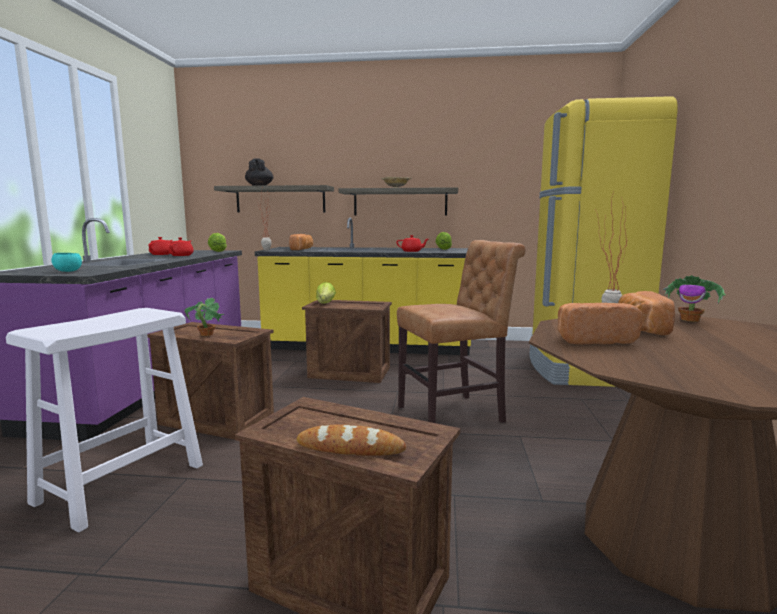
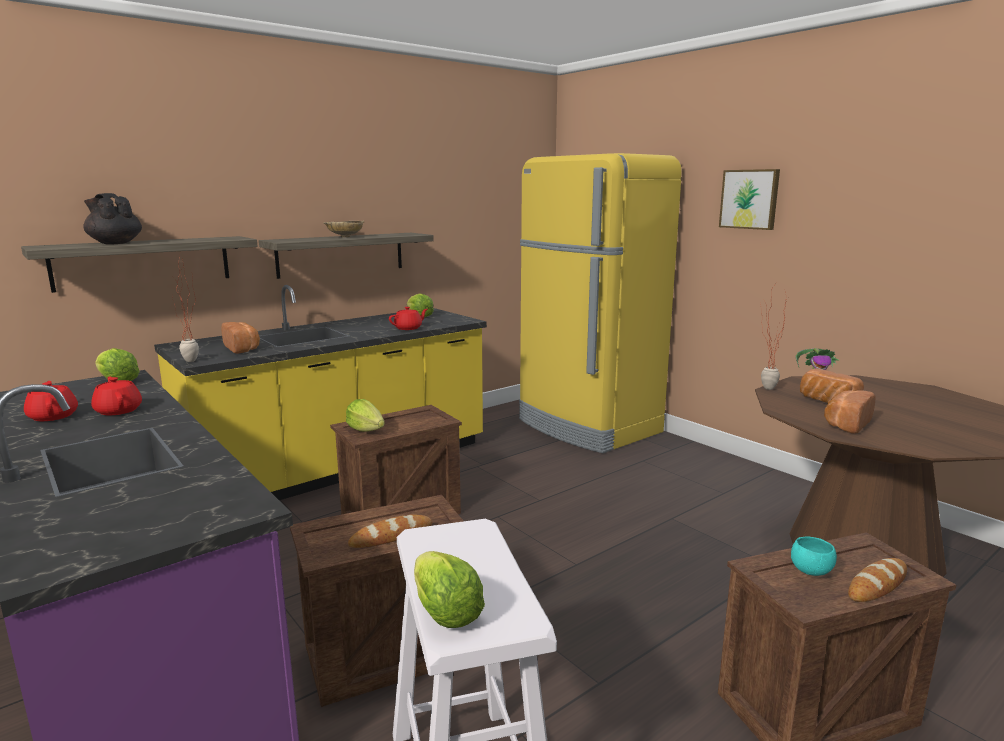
camera: 45 degrees left, 5 degrees up
turquoise bowl [51,253,82,272] -> turquoise bowl moved to [791,537,837,576]
potted plant [185,298,224,336] -> bread [348,515,432,548]
brown chair [397,240,526,423] -> none
none -> lettuce [414,551,485,628]
none -> picture [719,169,780,230]

